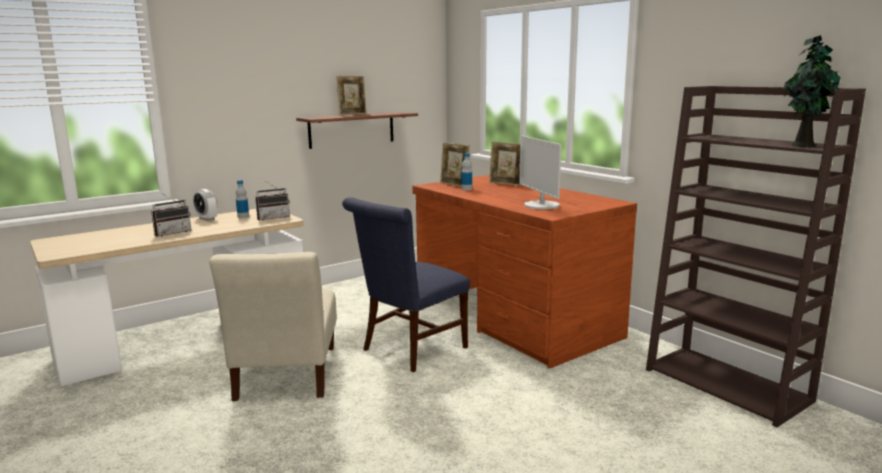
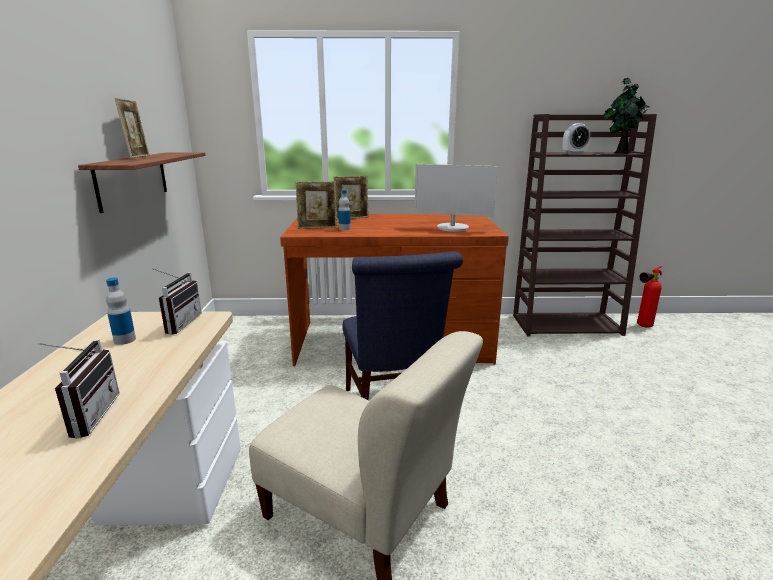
camera: 55 degrees left, 5 degrees up
alarm clock [193,189,217,221] -> alarm clock moved to [563,123,590,154]
none -> fire extinguisher [637,266,662,328]

